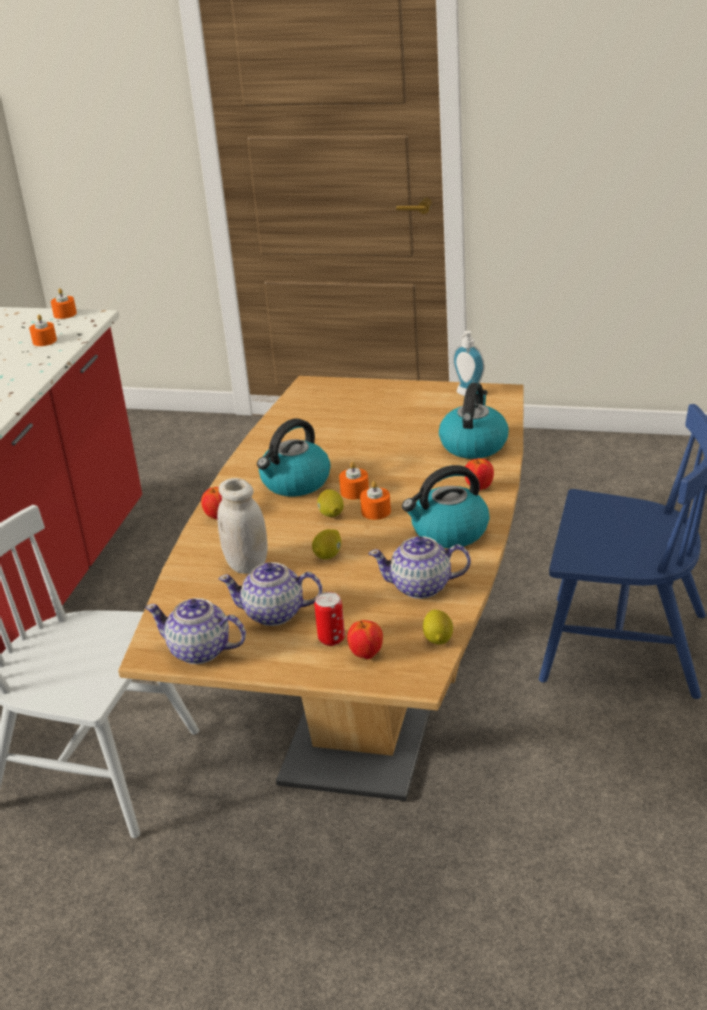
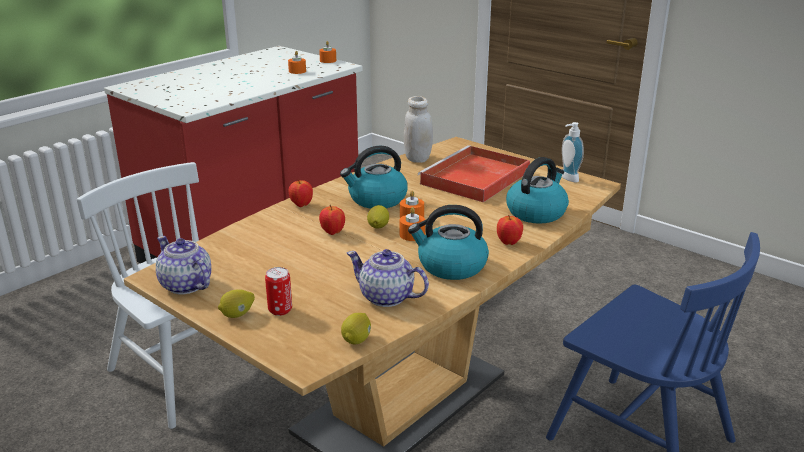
camera: 25 degrees right, 5 degrees down
white jar [217,478,268,574] -> white jar moved to [404,96,433,163]
teapot [218,562,322,626] -> none
lemon [312,529,341,560] -> lemon moved to [218,290,255,318]
apple [347,620,383,659] -> apple moved to [319,205,345,235]
none -> red tray [418,145,530,203]

